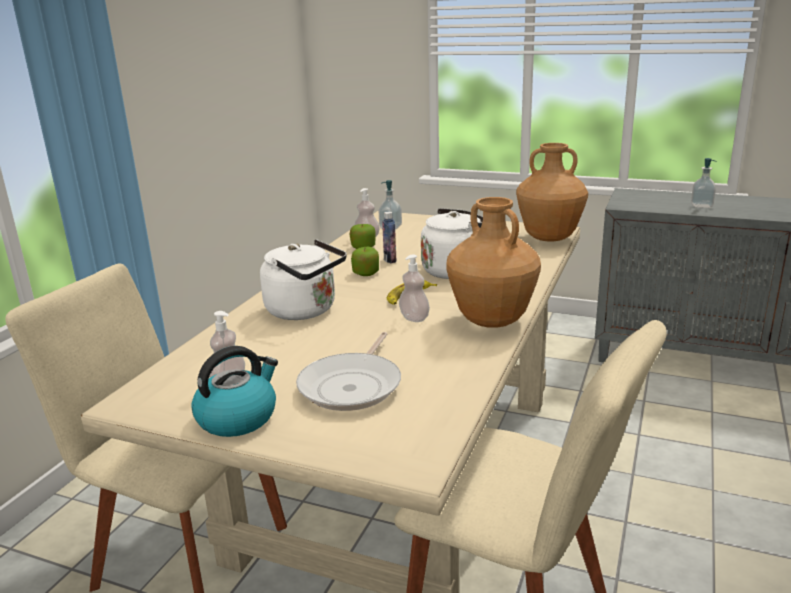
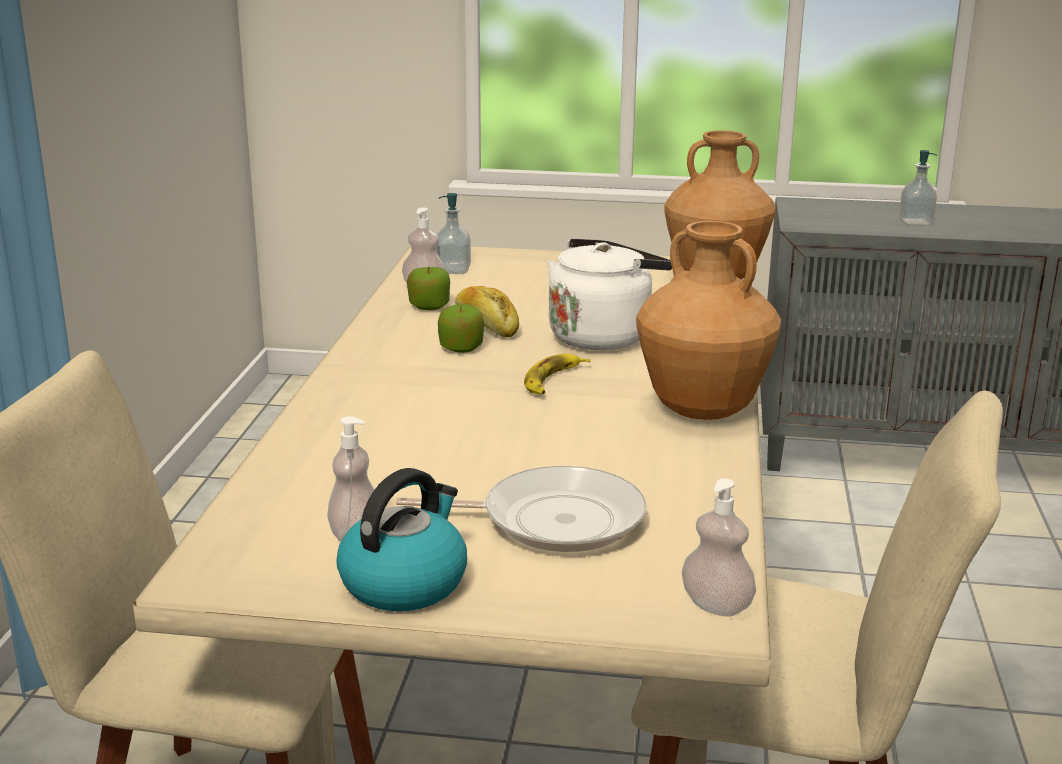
camera: 15 degrees left, 0 degrees up
white kettle [260,239,347,320] -> none
frying pan [296,332,401,411] -> frying pan turned 90 degrees counterclockwise [396,466,647,552]
bottle [382,212,397,263] -> bread [455,286,519,338]
soap dispenser [399,255,430,322] -> soap dispenser moved to [682,479,756,616]

